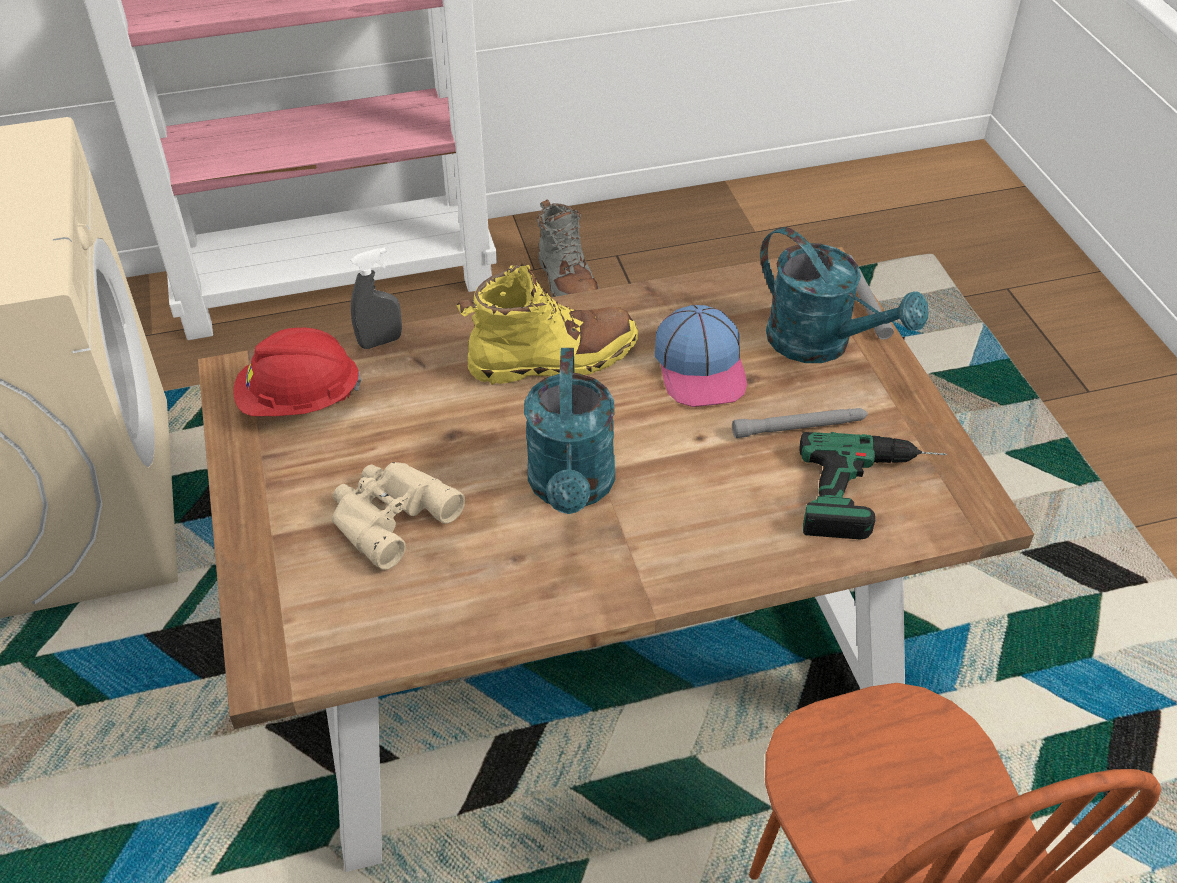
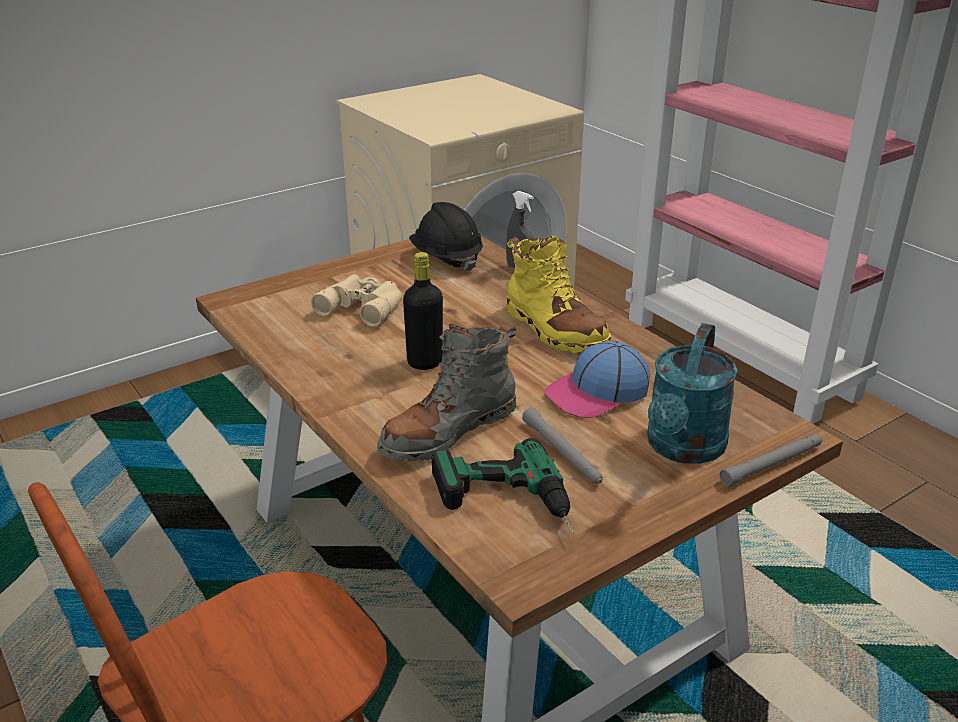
camera: 70 degrees right, 15 degrees down
red hard hat [234,328,362,416] -> black hard hat [409,202,483,272]
turquoise watering can [524,348,615,514] -> black bottle [403,252,443,370]
grey boot [537,199,599,297] -> grey boot moved to [377,324,517,461]

